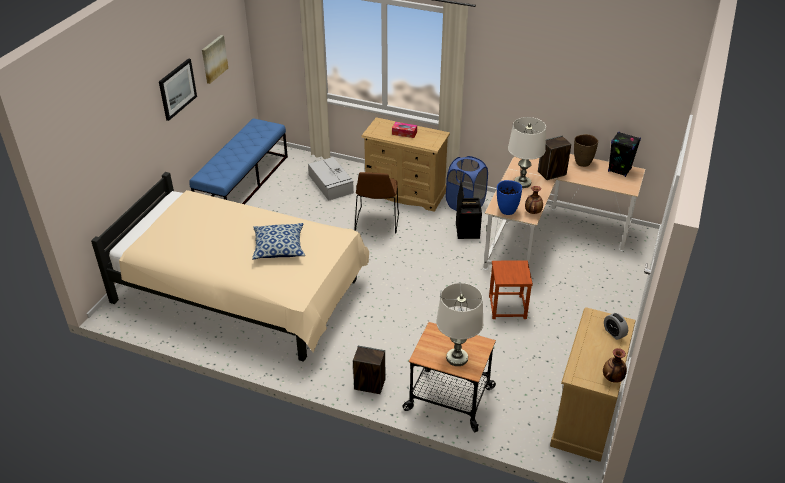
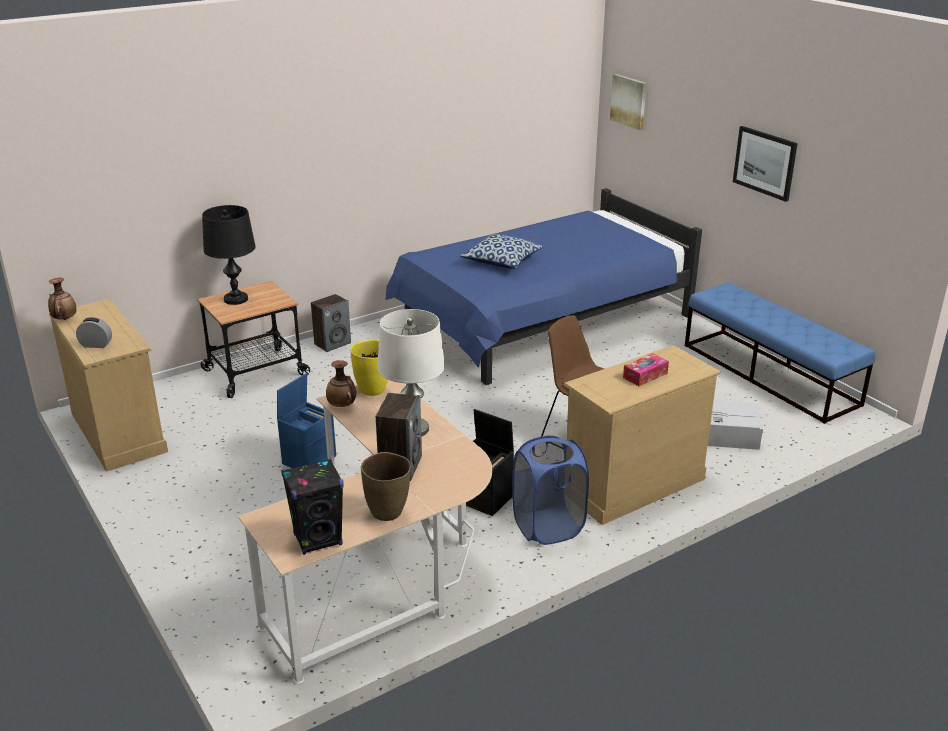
camera: 125 degrees right, 10 degrees down
beige bed [91,172,369,362] -> blue bed [386,188,702,385]
picture [202,35,228,84] -> picture moved to [610,74,647,130]
white table lamp [436,283,483,366] -> black table lamp [202,205,256,305]
brown stool [489,260,533,319] -> blue storage box [277,373,336,468]
blue vase [497,180,522,215] -> yellow vase [350,340,388,396]

